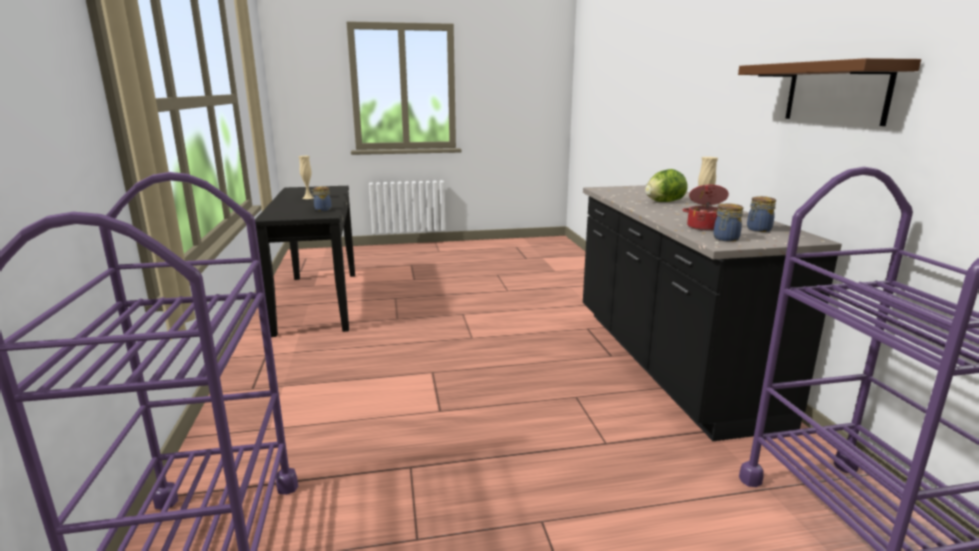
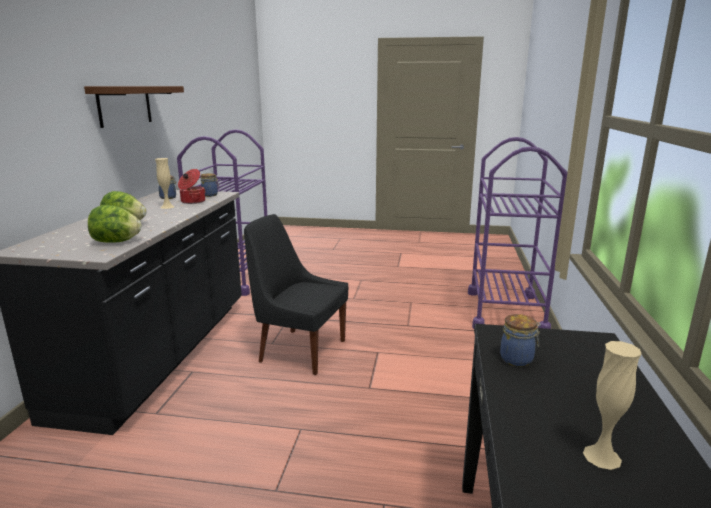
camera: 160 degrees left, 0 degrees up
none -> lettuce [88,205,141,243]
none -> black chair [244,214,348,375]

